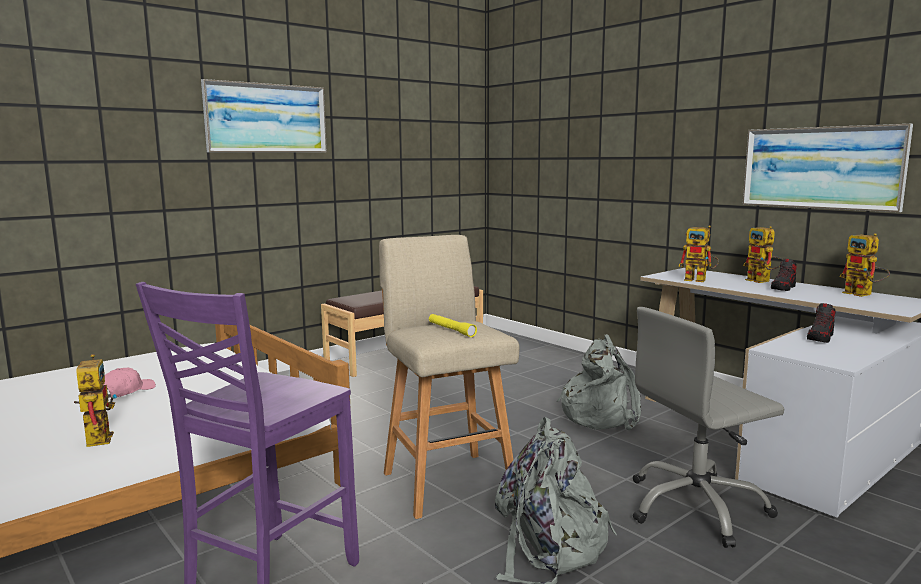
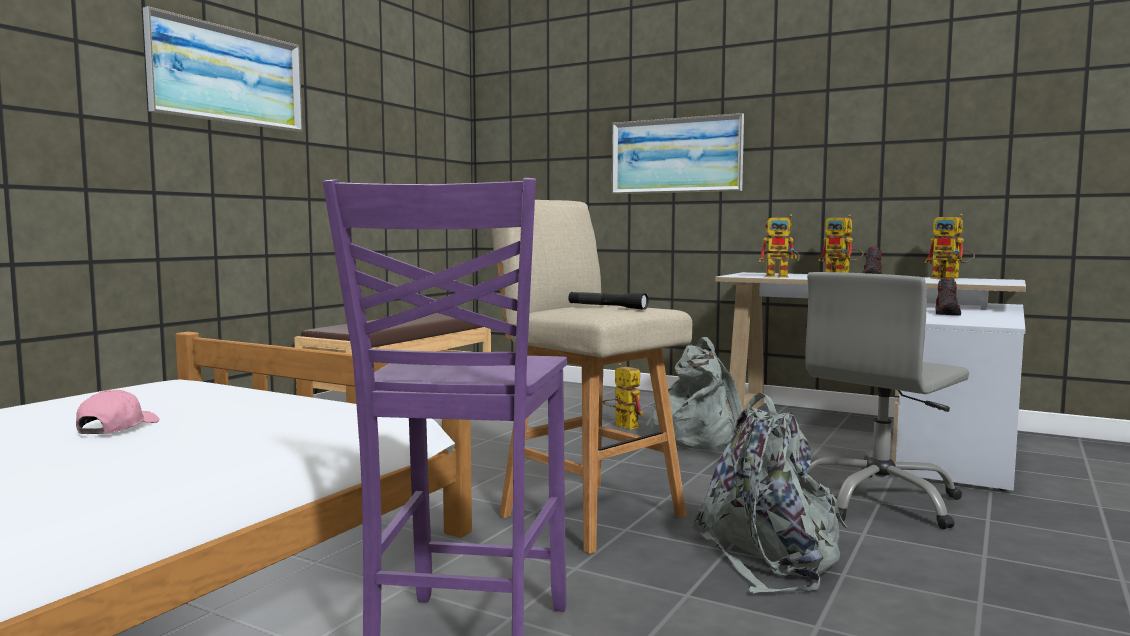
camera: 20 degrees left, 5 degrees down
toy robot [74,354,117,447] -> toy robot moved to [603,363,643,430]
yellow flashlight [429,314,477,337] -> black flashlight [568,292,649,310]
picture [742,124,913,212] -> picture moved to [612,113,744,194]

